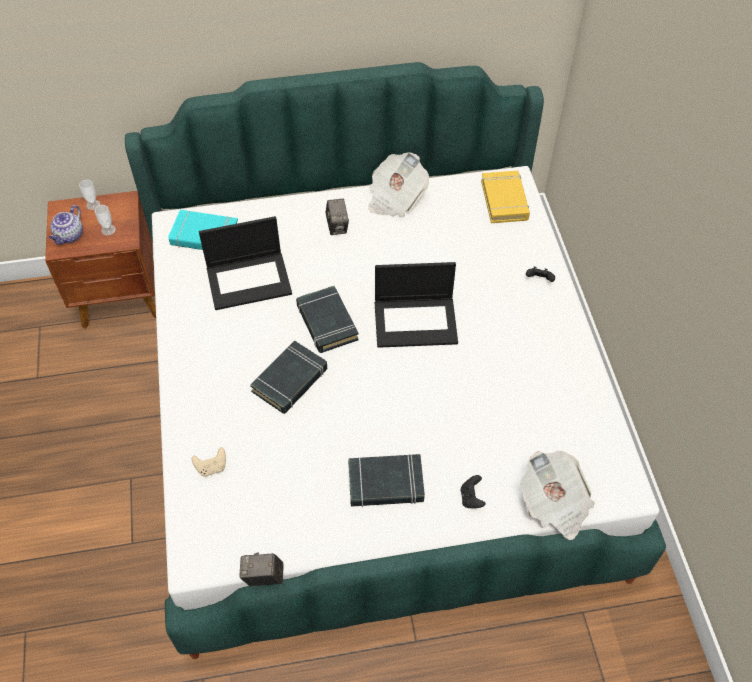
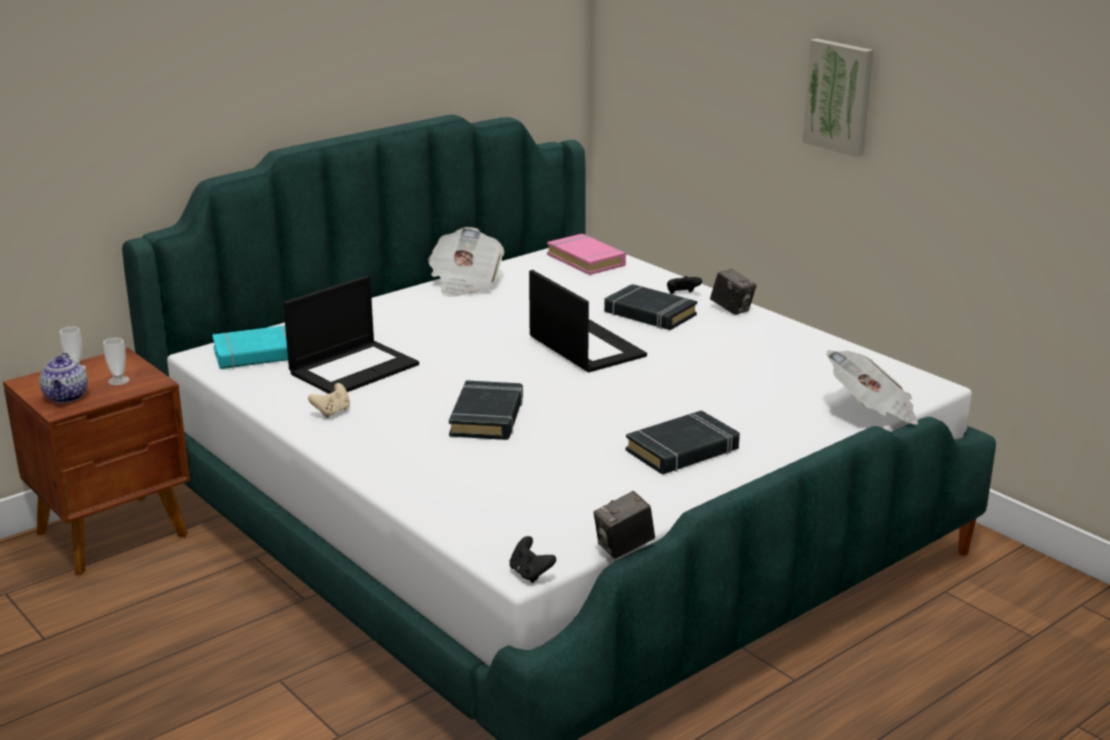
camera: 30 degrees left, 30 degrees down
beige game controller [192,447,226,477] -> beige game controller moved to [308,383,350,418]
black book [296,286,359,353] -> black book moved to [604,284,697,330]
camera [325,199,349,235] -> camera moved to [710,269,757,315]
laptop [375,262,458,348] -> laptop turned 90 degrees counterclockwise [529,270,647,372]
black game controller [461,475,485,508] -> black game controller moved to [510,536,556,583]
yellow book [481,171,530,223] -> pink book [547,234,626,275]
none -> picture [803,39,873,157]

